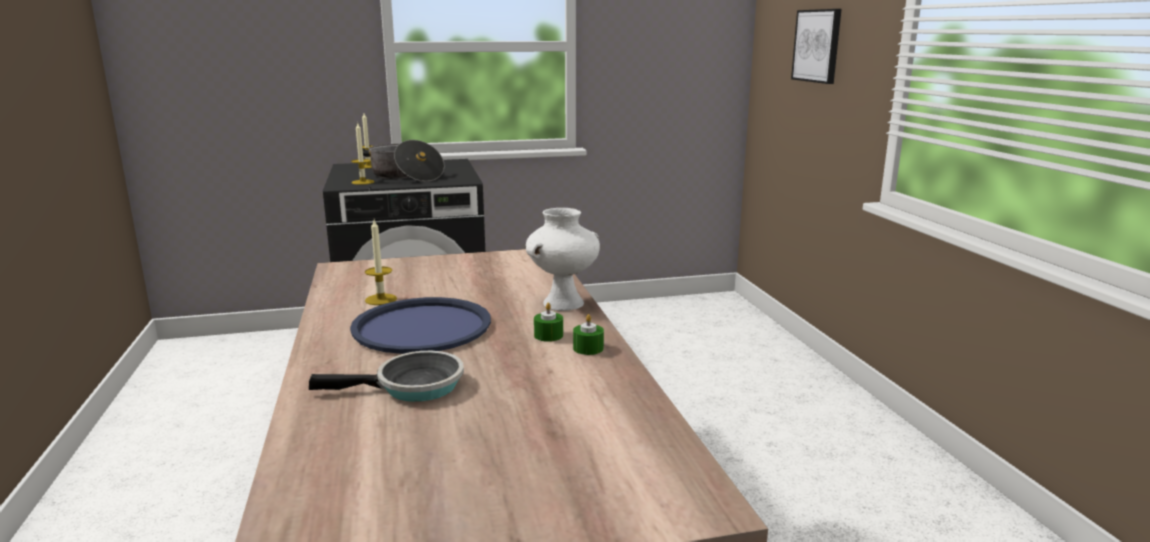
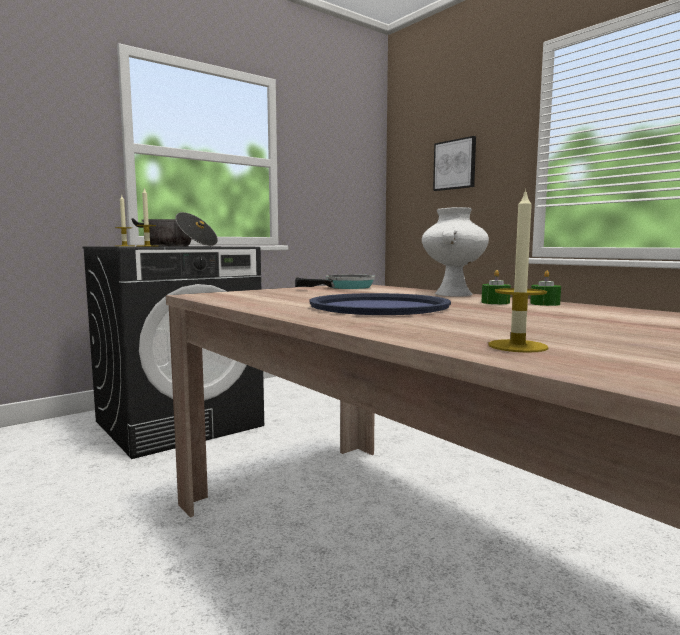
camera: 25 degrees left, 10 degrees down
frying pan [309,351,464,402] -> frying pan moved to [295,274,375,289]
candle [365,220,397,305] -> candle moved to [488,188,549,353]

